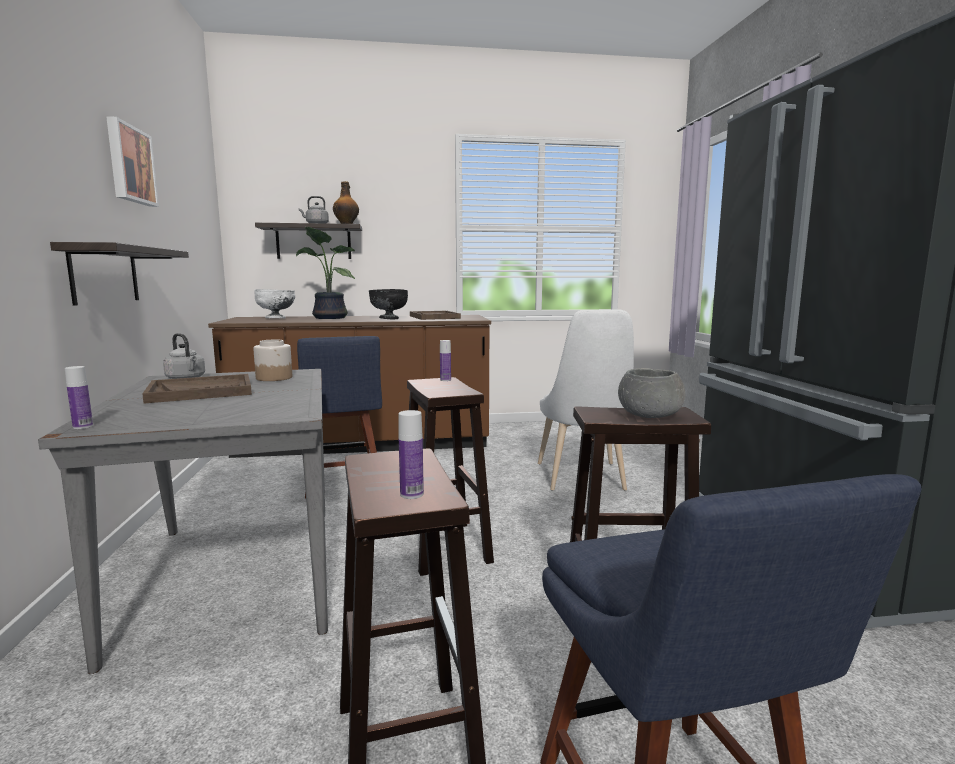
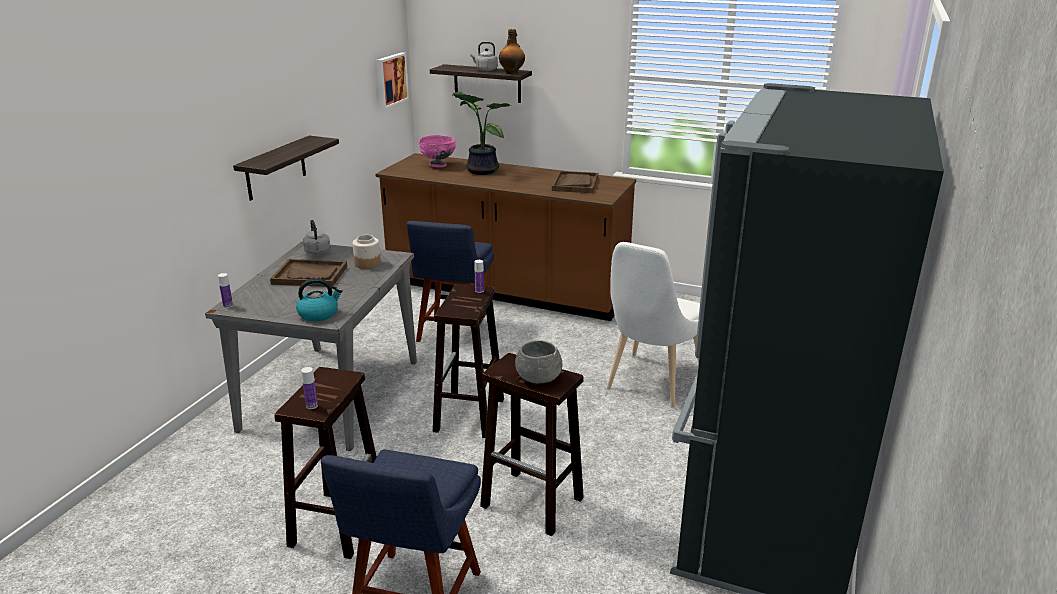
camera: 30 degrees right, 15 degrees up
picture [106,116,159,207] -> picture moved to [376,53,409,109]
white bowl [254,289,295,318] -> pink bowl [419,135,456,167]
black bowl [369,289,408,319] -> none
none -> kettle [296,278,343,321]

